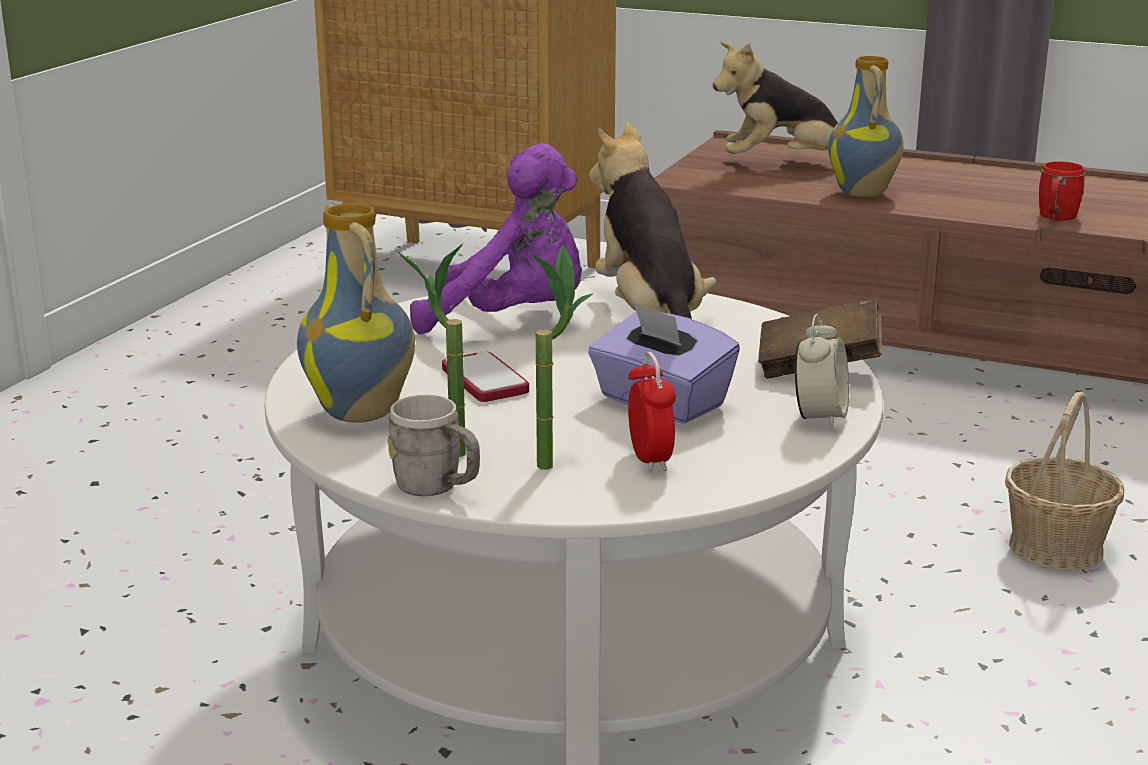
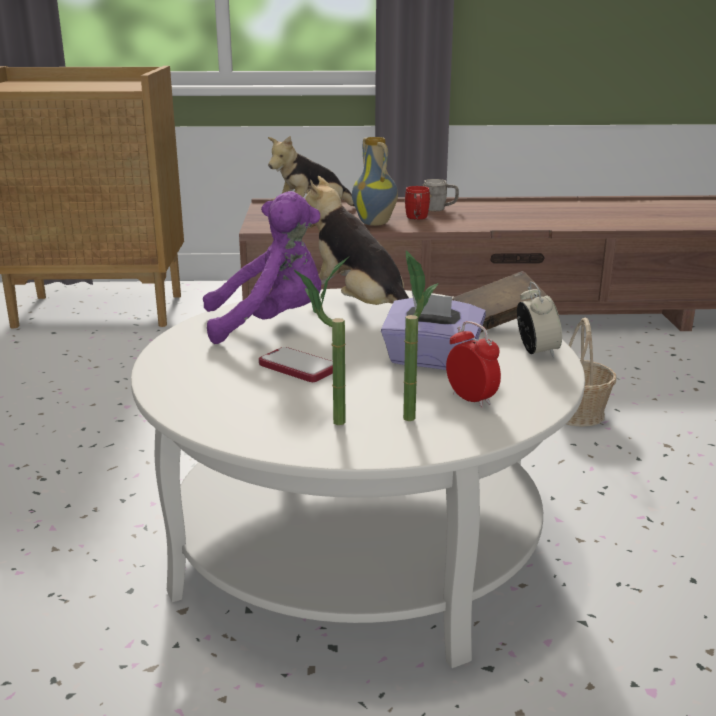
camera: 25 degrees left, 0 degrees up
vase [297,202,415,423] -> none
grey mug [388,395,480,496] -> grey mug moved to [423,179,459,211]
red mug [1039,161,1085,221] -> red mug moved to [404,186,430,220]

